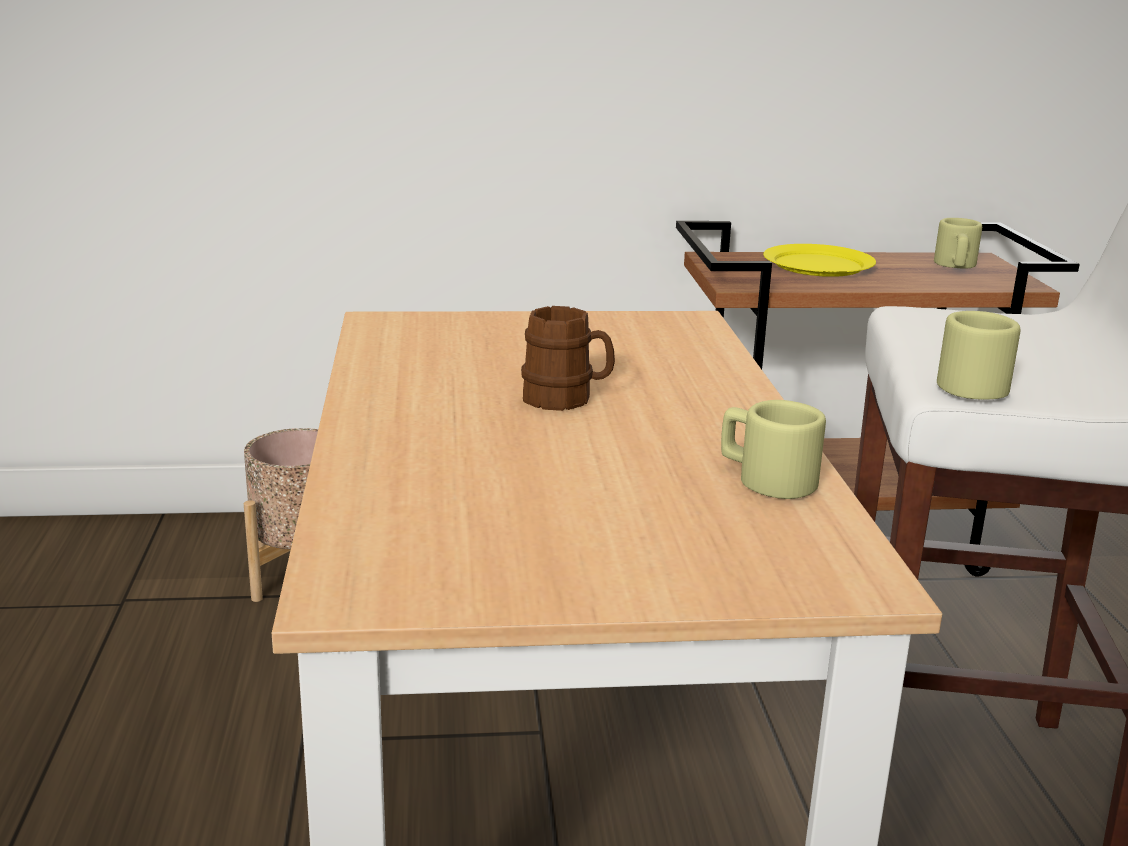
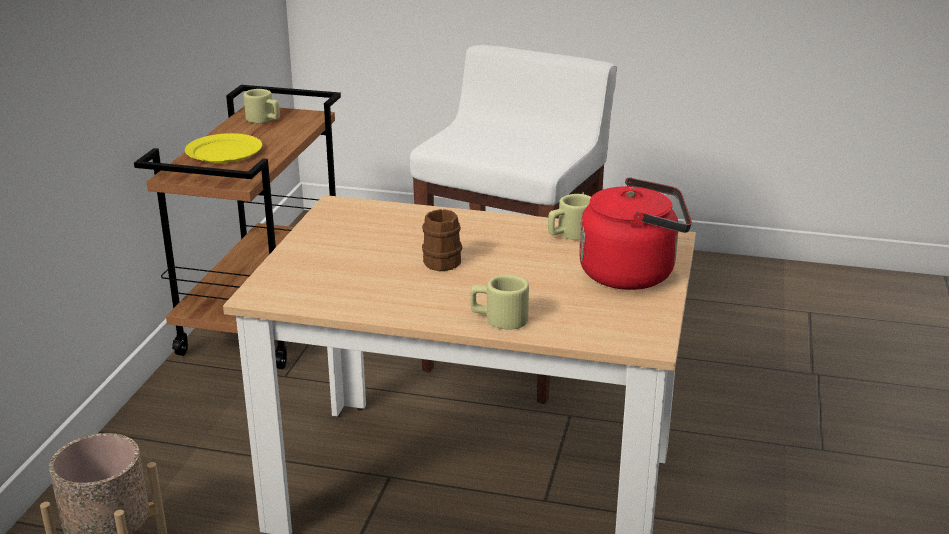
camera: 70 degrees left, 5 degrees up
beige mug [937,311,1020,400] -> beige mug moved to [470,275,529,329]
none -> red kettle [579,177,692,290]

